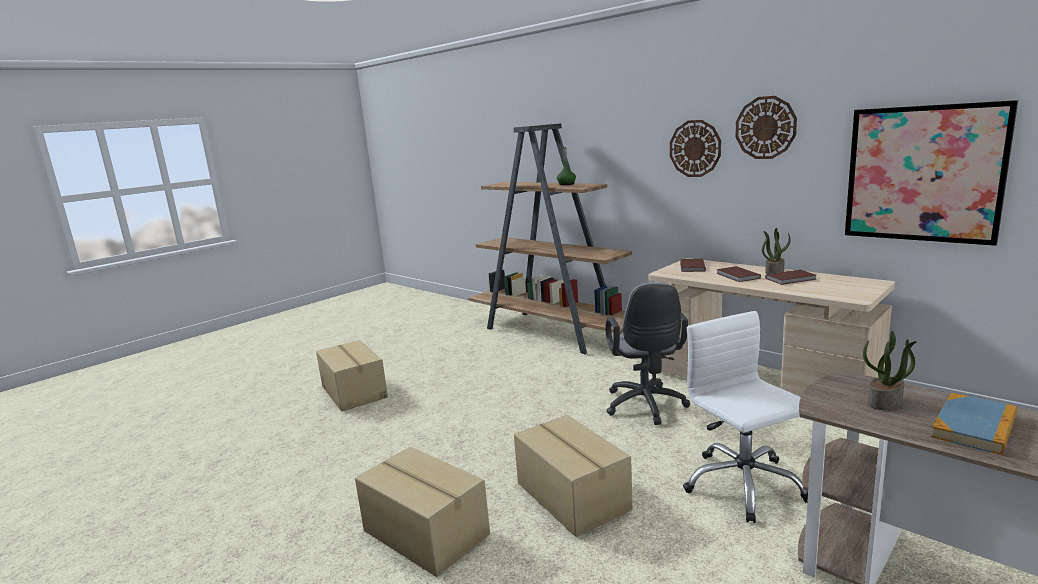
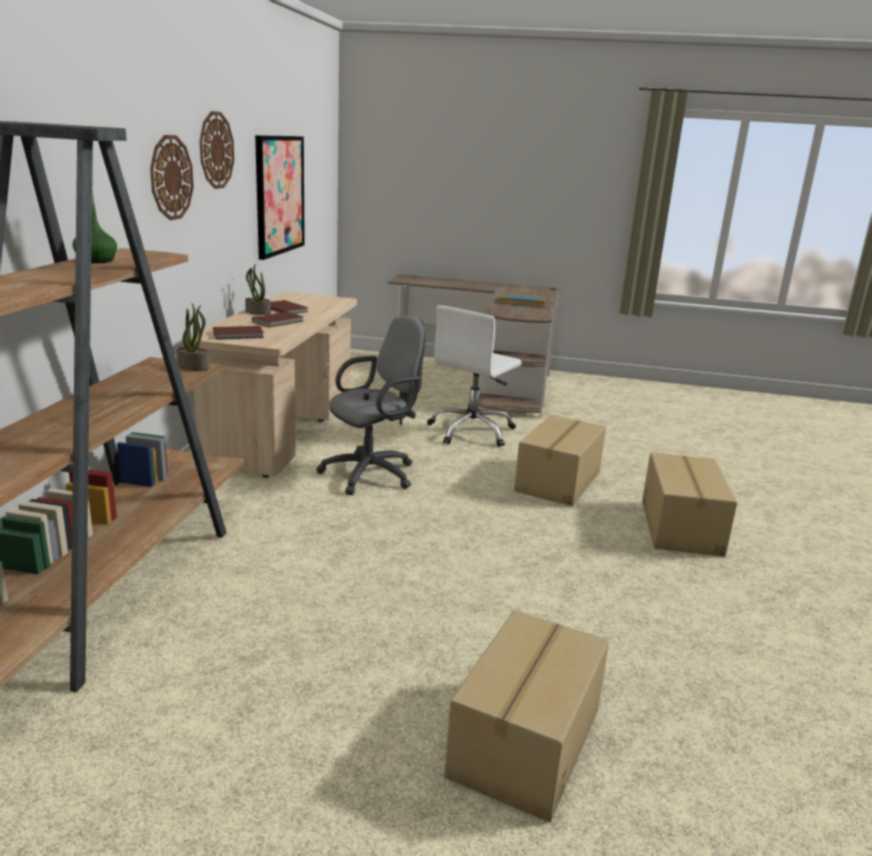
camera: 125 degrees left, 5 degrees up
potted plant [863,331,917,410] -> potted plant moved to [176,303,210,371]

